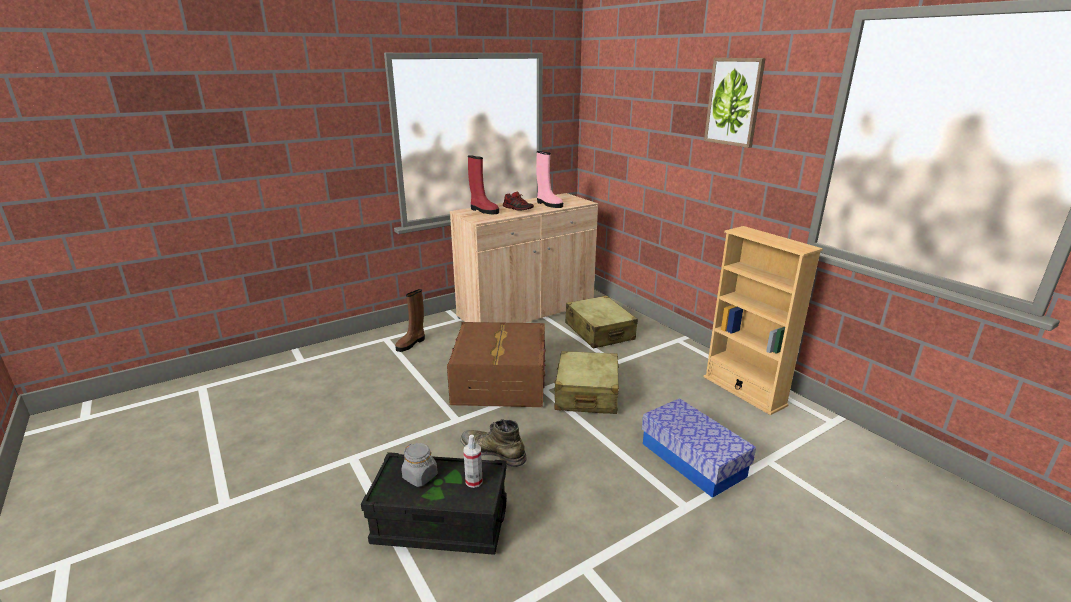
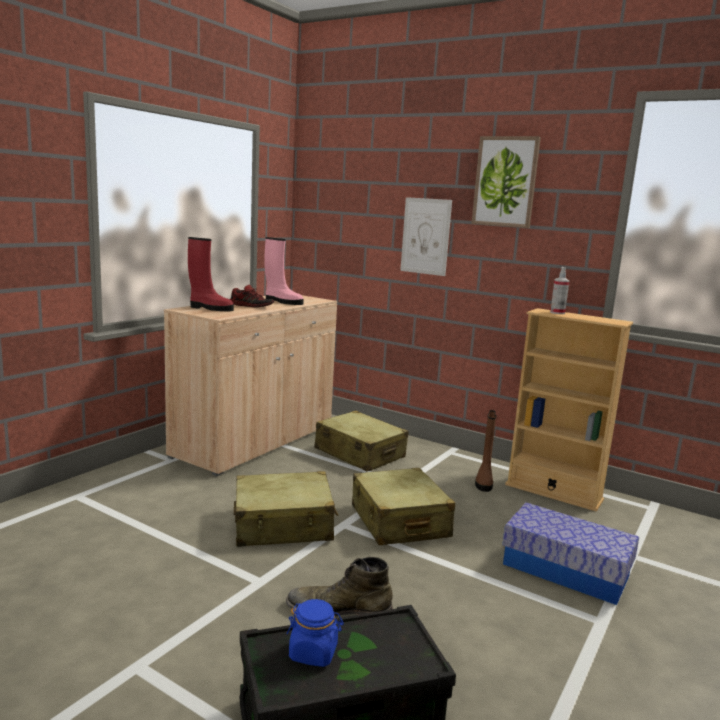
camera: 25 degrees left, 10 degrees down
brown boot [395,289,425,352] -> brown boot moved to [475,410,496,492]
grey jar [402,443,437,487] -> blue jar [286,599,344,667]
brown storage box [447,322,546,407] -> beige suitcase [234,471,339,547]
spray bottle [464,435,482,488] -> spray bottle moved to [550,267,570,314]
none -> picture [400,197,452,276]

